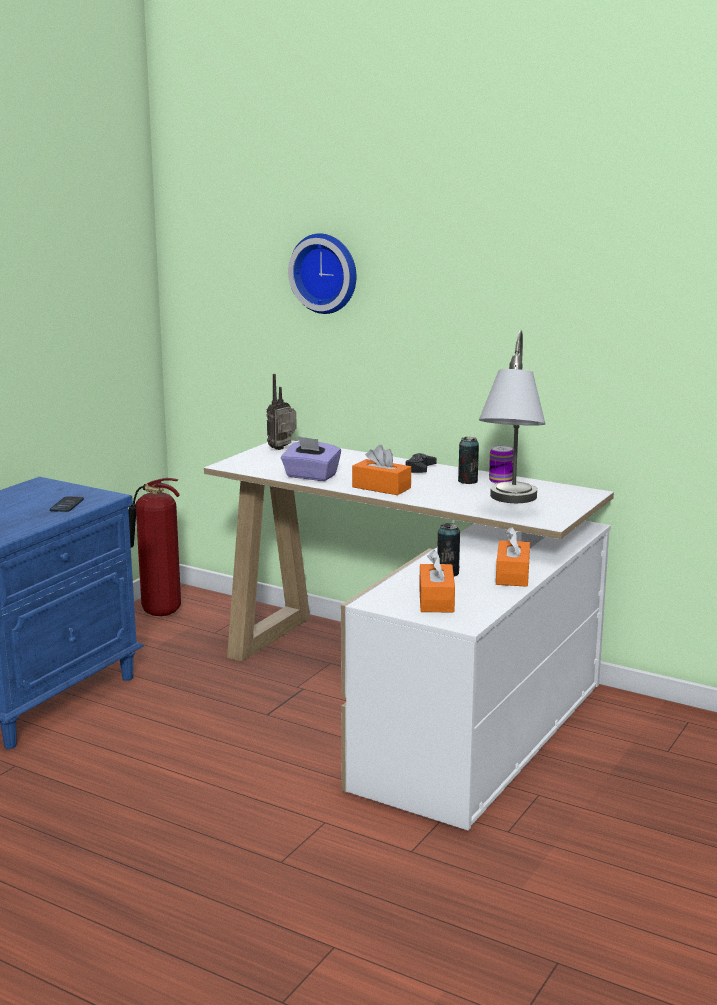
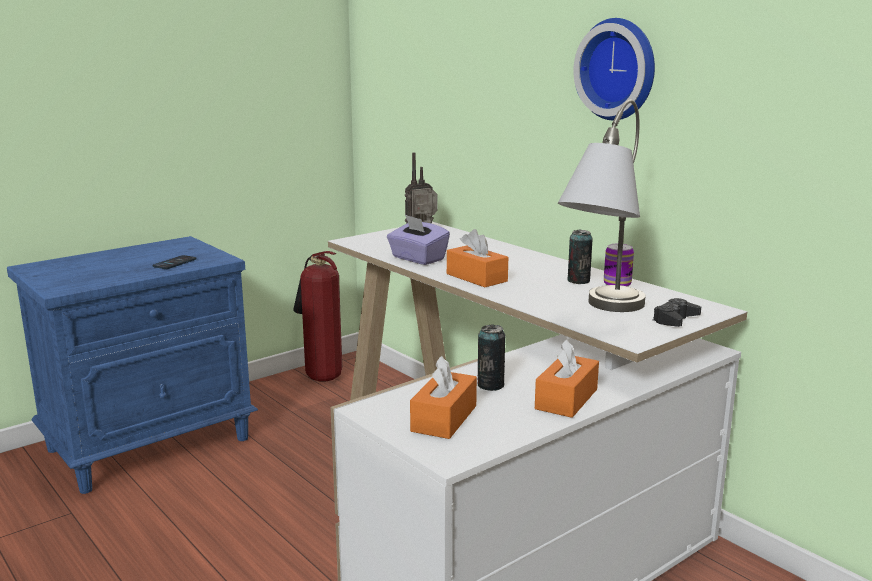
camera: 20 degrees right, 0 degrees up
wall clock [288,233,356,314] -> wall clock moved to [573,18,655,120]
black game controller [405,453,437,473] -> black game controller moved to [652,298,701,327]

